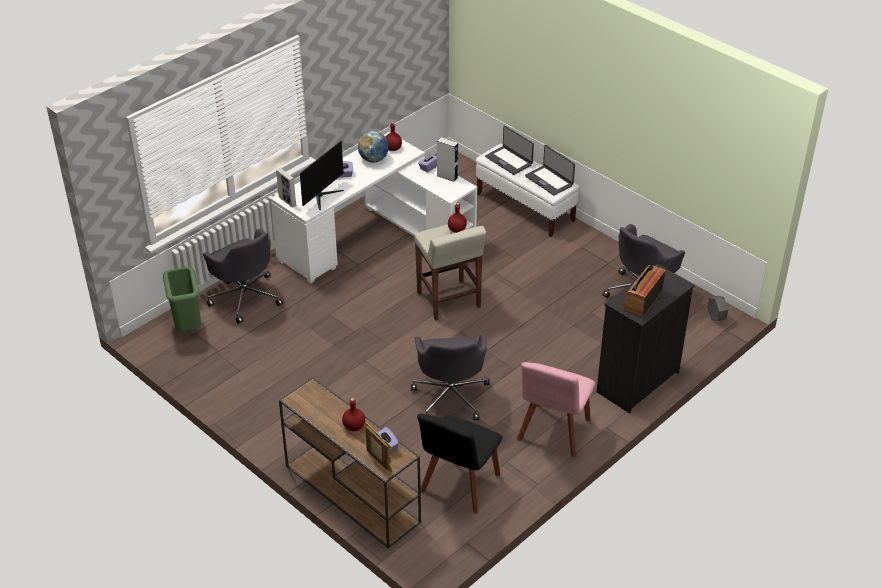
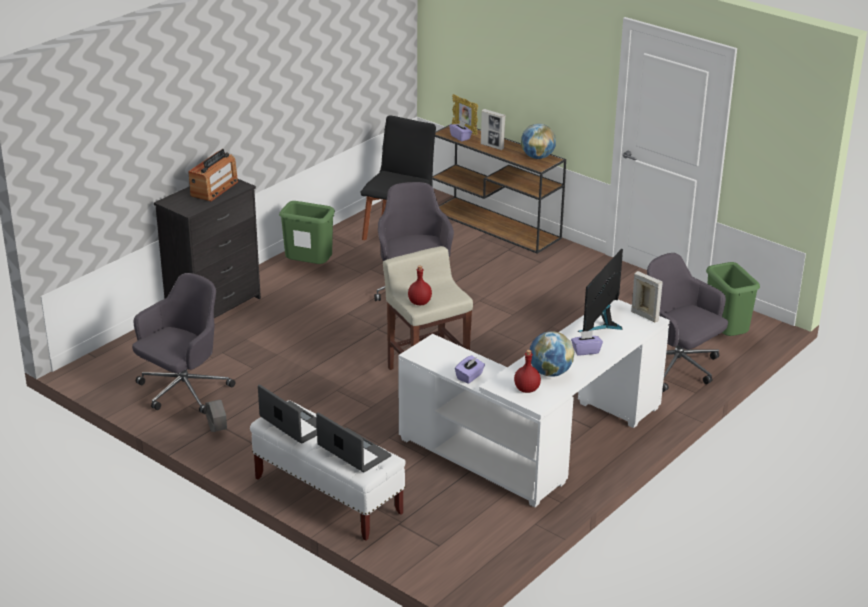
camera: 175 degrees right, 10 degrees down
red bottle [342,398,365,431] -> picture frame [481,109,506,150]
grey speaker [437,137,458,182] -> none
pink chair [517,362,595,457] -> green trash can [279,201,335,264]
grey planter [707,296,728,321] -> grey planter moved to [205,400,227,432]
none -> globe [521,123,556,159]

